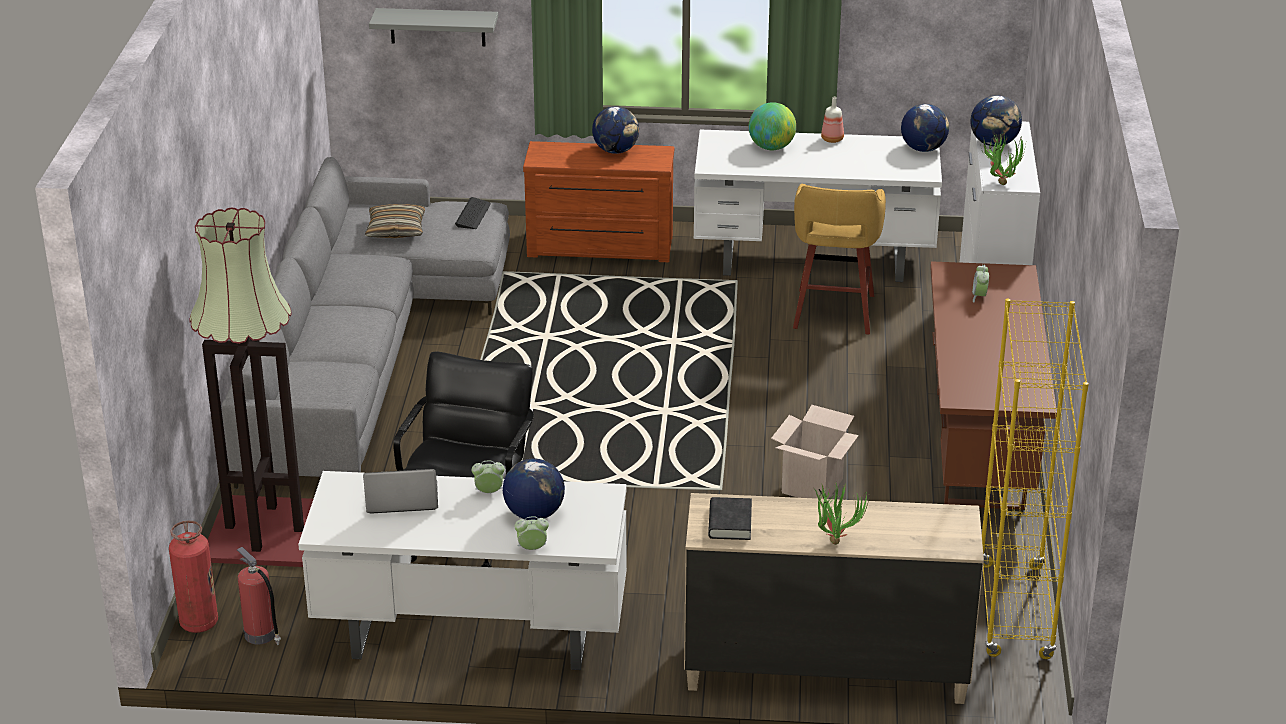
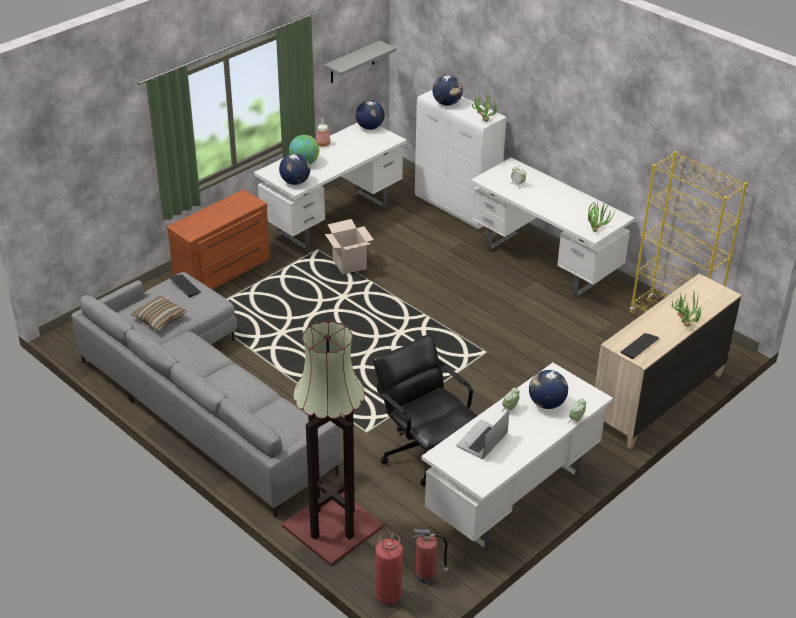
camera: 50 degrees left, 5 degrees up
grey shelf [369,8,498,46] -> grey shelf moved to [324,41,396,83]
globe [592,106,639,154] -> globe moved to [279,153,310,185]
black book [708,497,752,540] -> keyboard [620,333,659,359]
cardboard box [771,405,859,499] -> cardboard box moved to [325,219,374,274]
yellow stool [793,184,886,335] -> none
brown desk [930,261,1057,510] -> white desk [471,158,635,298]
none -> potted plant [588,200,615,232]

